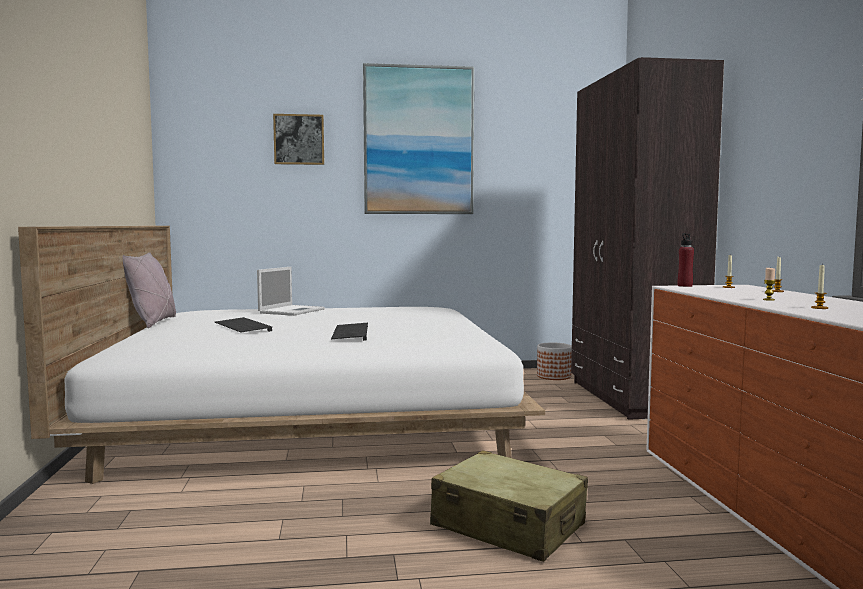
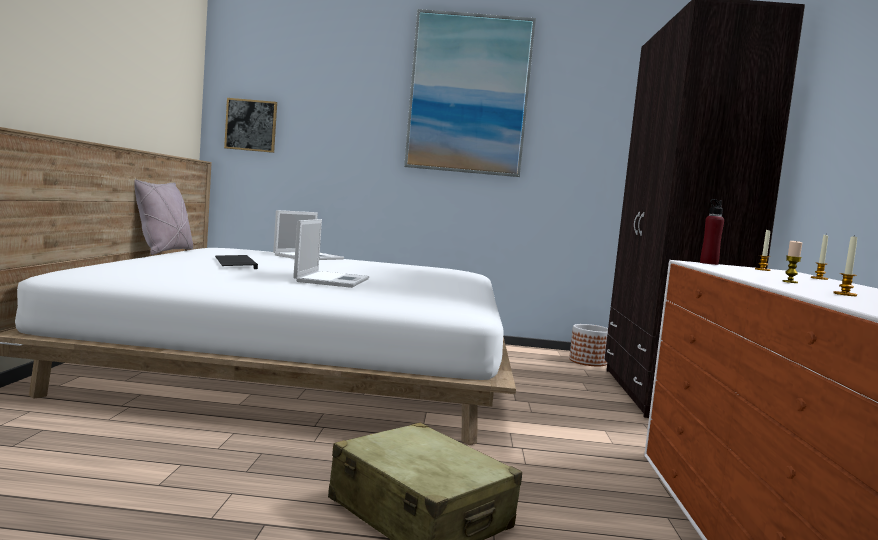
camera: 10 degrees right, 0 degrees up
picture [273,114,324,165] -> picture moved to [224,98,277,153]
keyboard [331,323,368,341] -> laptop [293,219,369,288]

